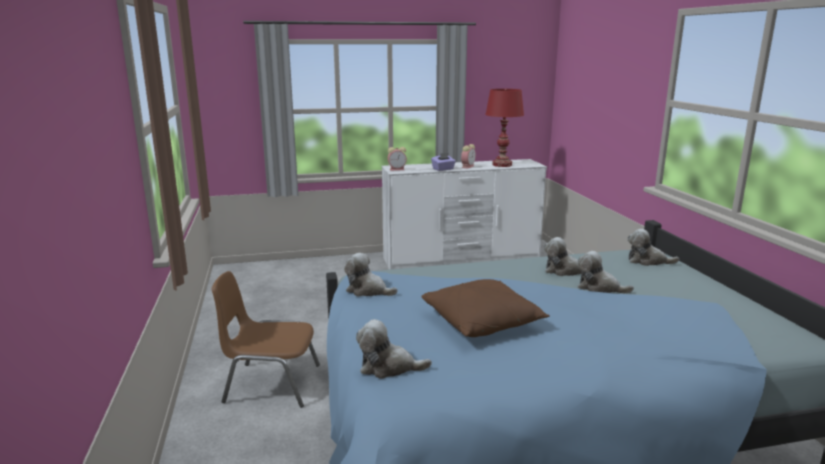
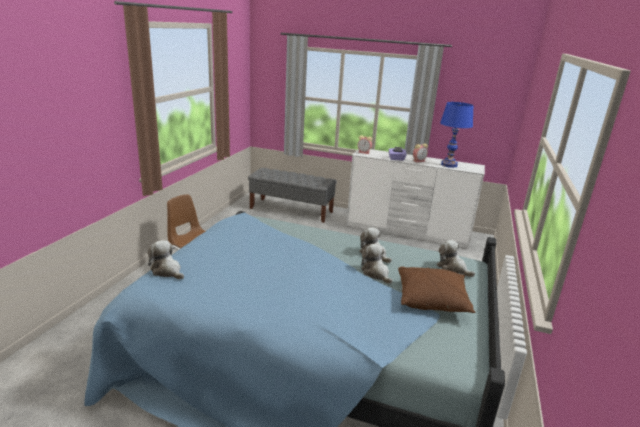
camera: 30 degrees right, 5 degrees up
plush toy [344,253,398,296] -> none
brown pillow [421,279,550,337] -> brown pillow moved to [398,267,475,313]
red table lamp [485,89,524,167] -> blue table lamp [440,102,474,168]
none -> grey bench [248,168,337,223]

